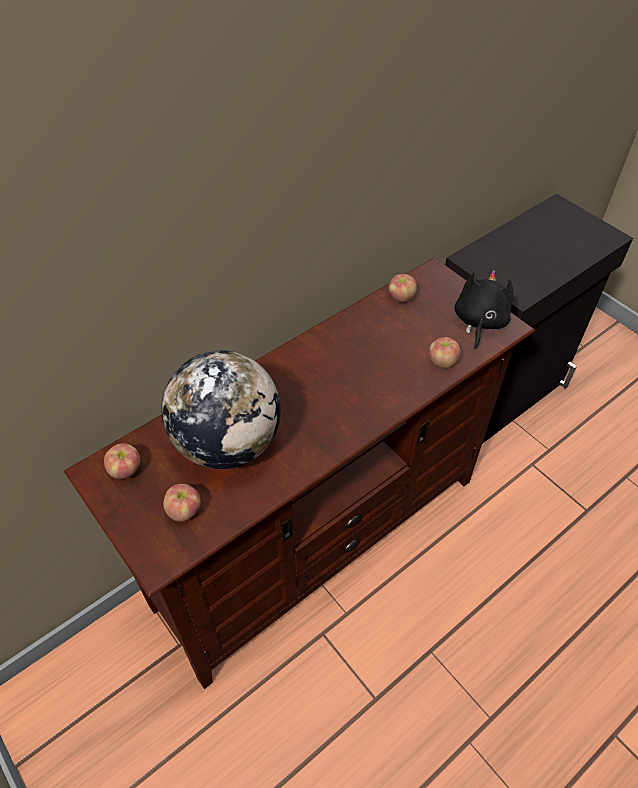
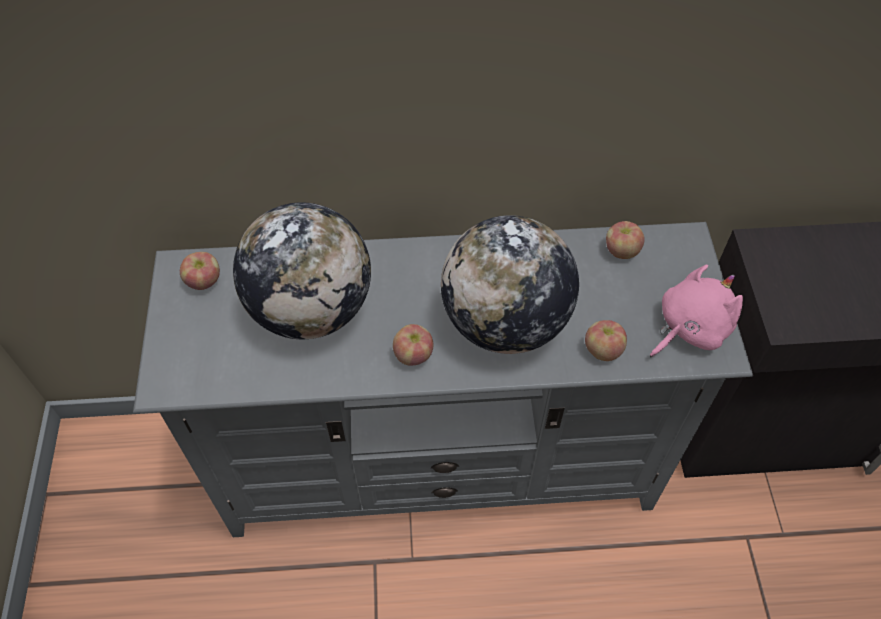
camera: 35 degrees right, 5 degrees up
brown tv stand [64,258,535,689] -> grey tv stand [133,222,753,537]
apple [163,484,201,522] -> apple moved to [393,324,434,366]
black plush toy [454,270,514,350] -> pink plush toy [650,265,743,357]
none -> globe [441,215,579,354]

